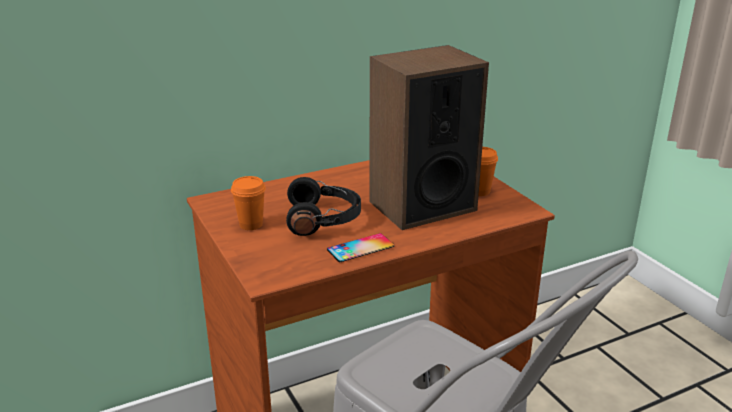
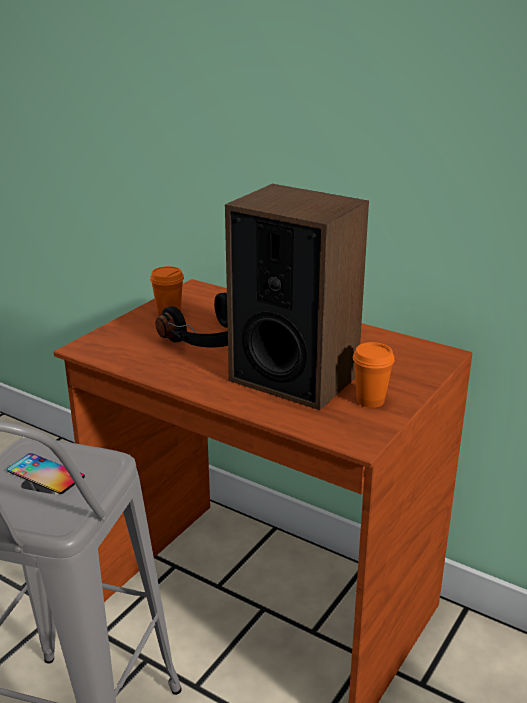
camera: 60 degrees right, 0 degrees up
phone [327,233,394,262] -> phone moved to [7,453,85,494]

